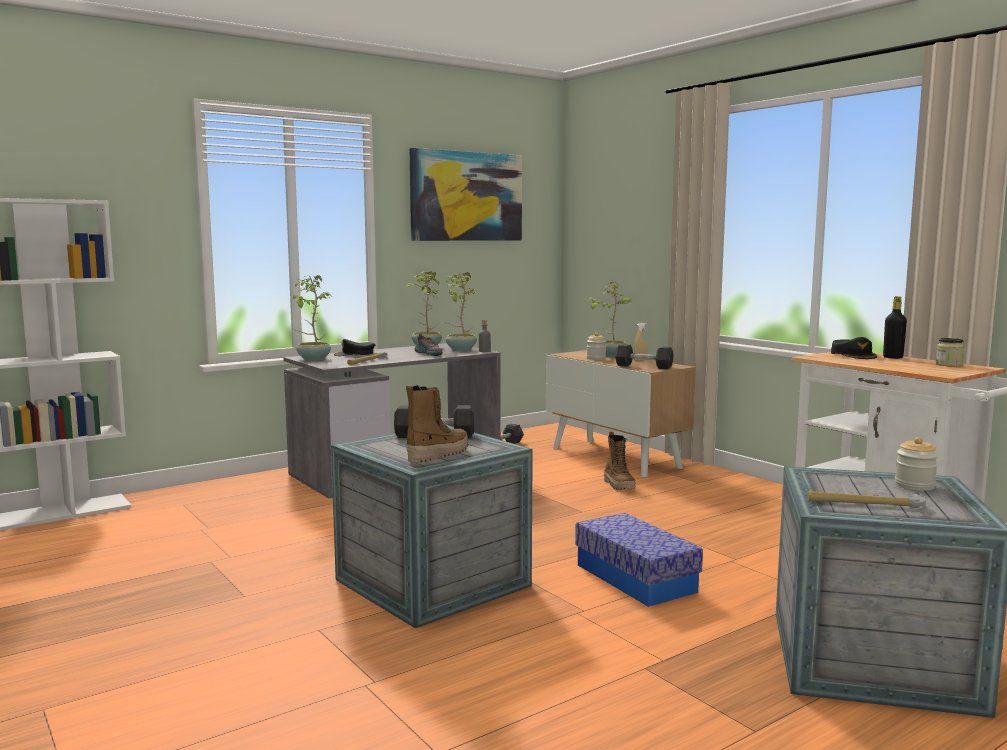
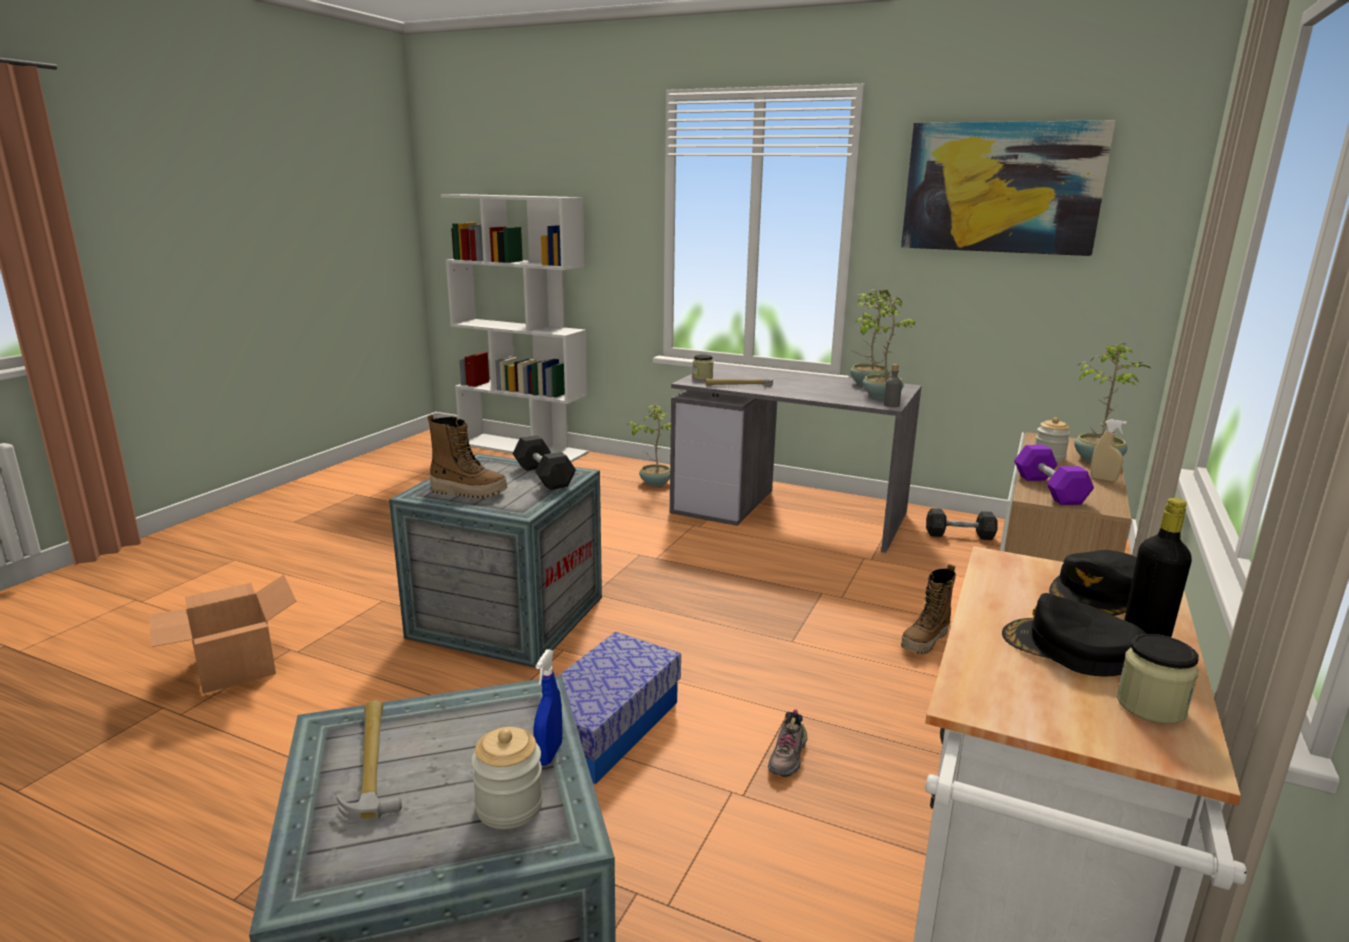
camera: 60 degrees right, 10 degrees up
potted plant [293,275,331,361] -> potted plant moved to [627,405,671,487]
black cap [334,339,376,356] -> black cap moved to [1002,593,1146,677]
shoe [415,334,443,356] -> shoe moved to [768,709,807,777]
grey dumbbell [615,344,674,369] -> purple dumbbell [1014,445,1094,505]
none -> cardboard box [148,575,297,694]
none -> blue spray bottle [533,649,563,766]
none -> jar [692,354,713,380]

